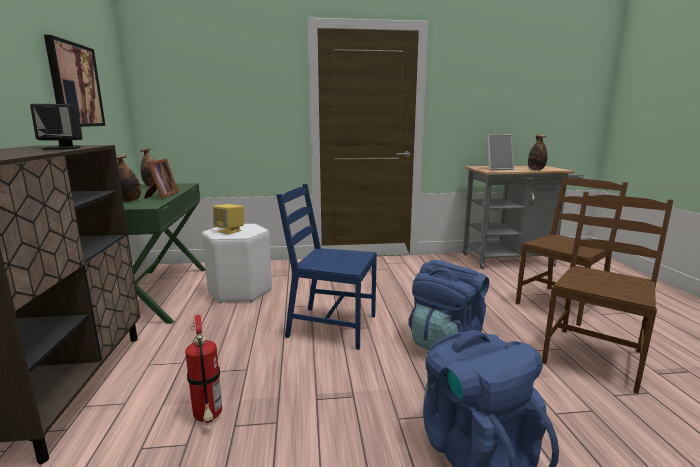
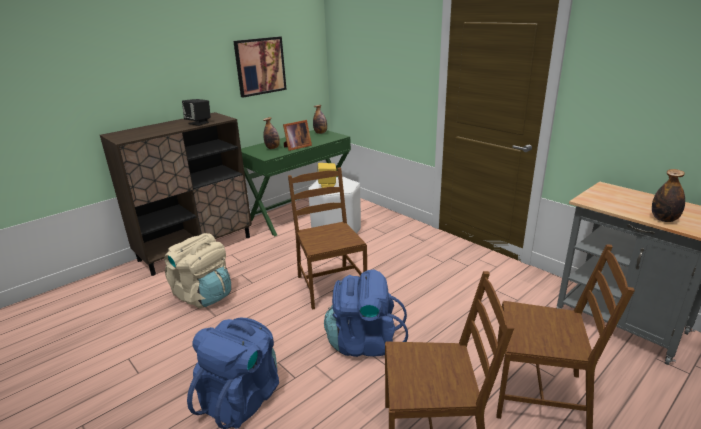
camera: 55 degrees right, 10 degrees up
fire extinguisher [185,315,222,423] -> beige backpack [164,233,231,308]
blue chair [276,184,377,350] -> brown chair [288,168,367,310]
picture frame [487,134,514,170] -> none

